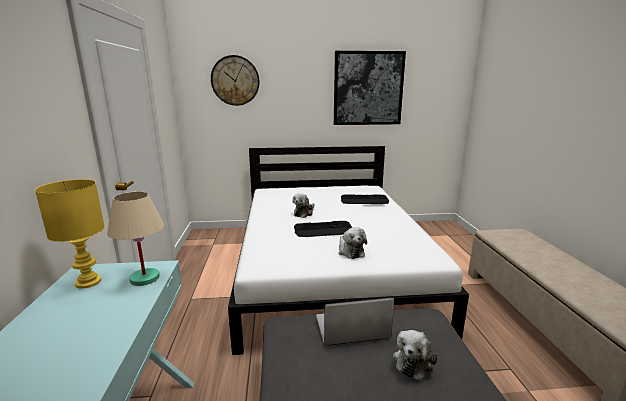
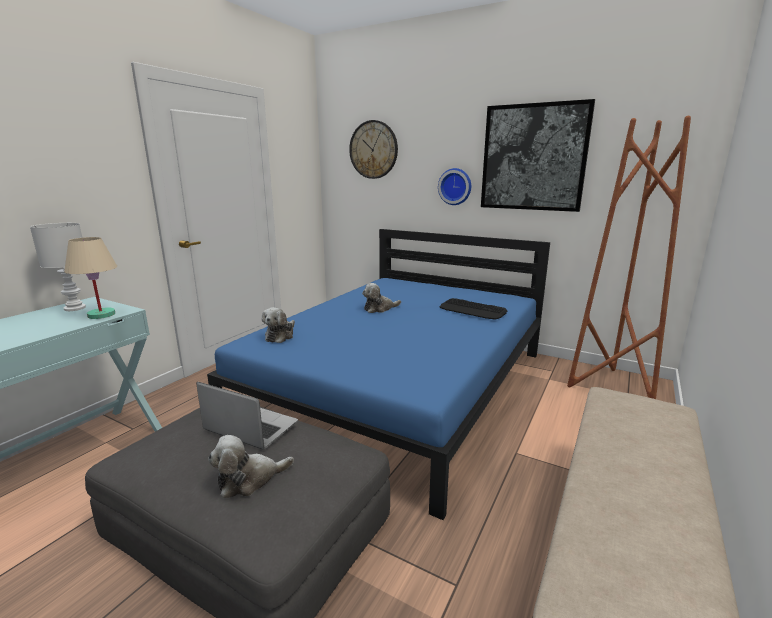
camera: 35 degrees right, 0 degrees up
yellow table lamp [35,179,105,289] -> white table lamp [30,223,86,311]
white bed [228,146,469,355] -> blue bed [207,229,550,520]
keyboard [294,221,352,237] -> none
plush toy [339,227,367,259] -> plush toy moved to [262,307,295,343]
none -> wall clock [438,168,471,205]
none -> brown clothes rack [567,116,691,399]

